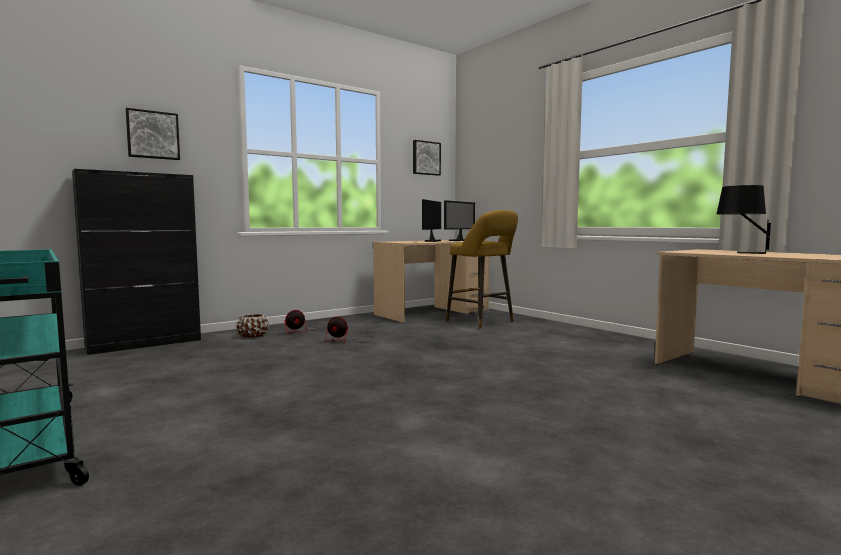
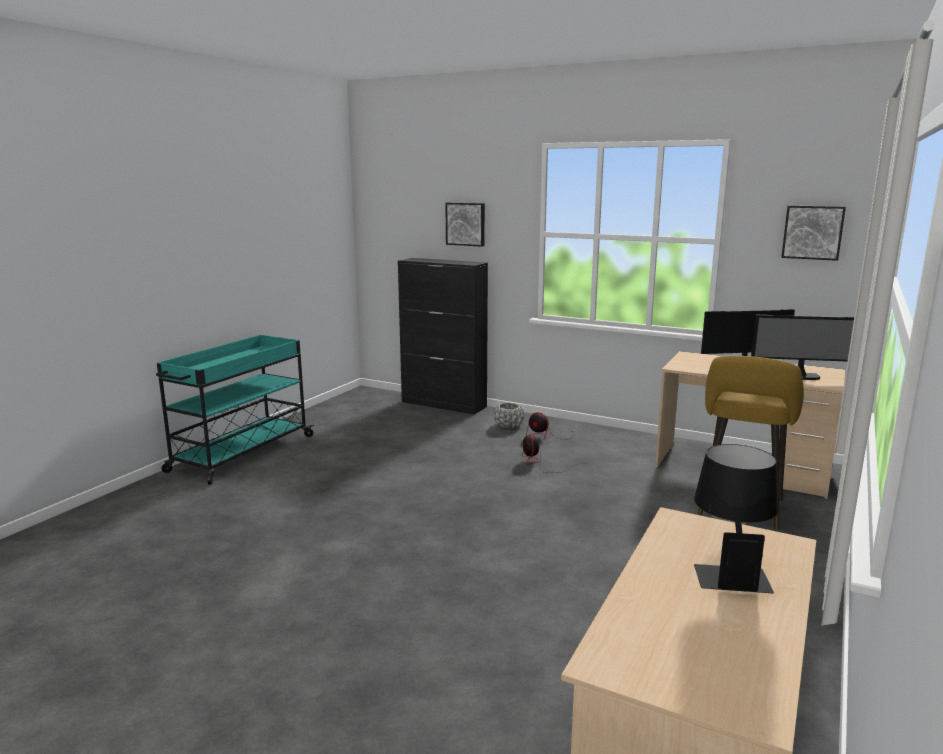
camera: 65 degrees right, 10 degrees up
brown planter [236,314,269,338] -> grey planter [494,403,524,428]

